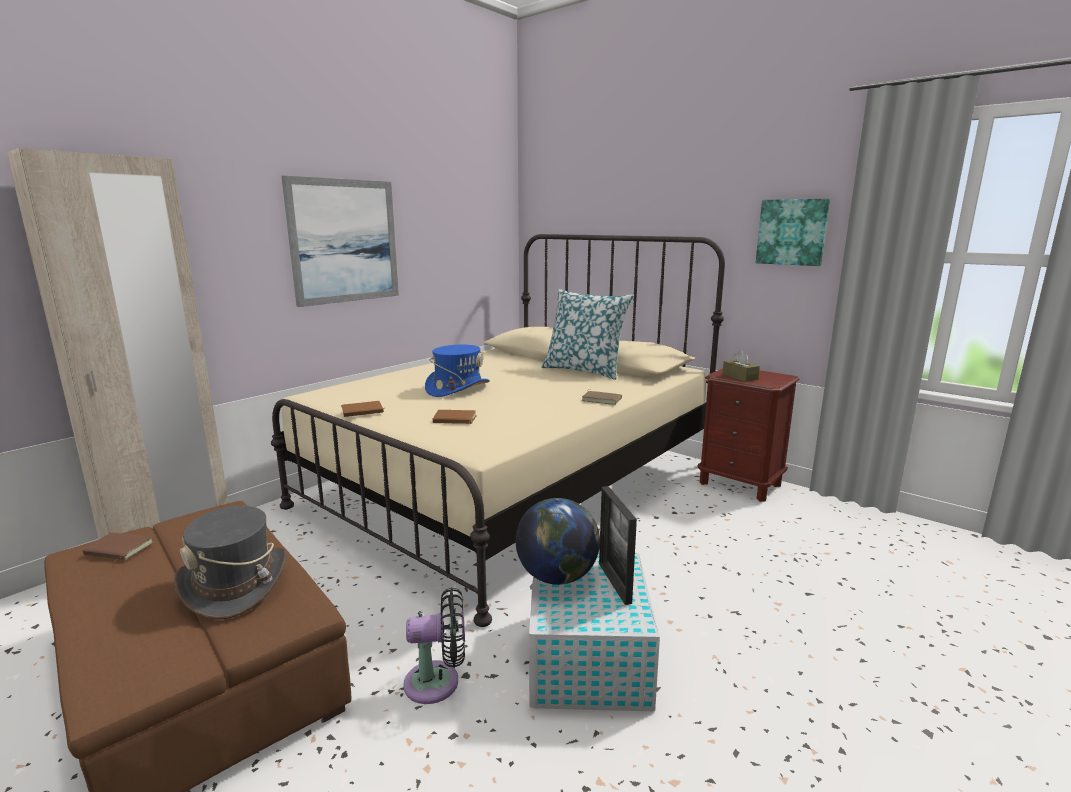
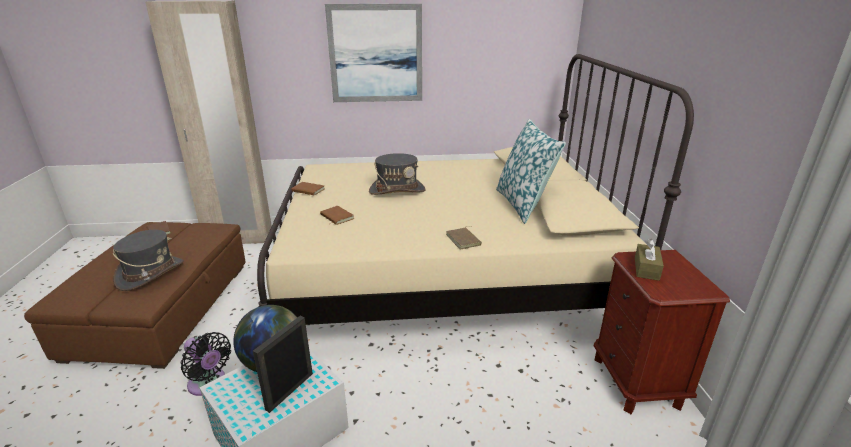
camera: 45 degrees right, 10 degrees up
blue hat [425,345,490,397] -> grey hat [369,153,426,195]
picture [756,198,830,266] -> none

